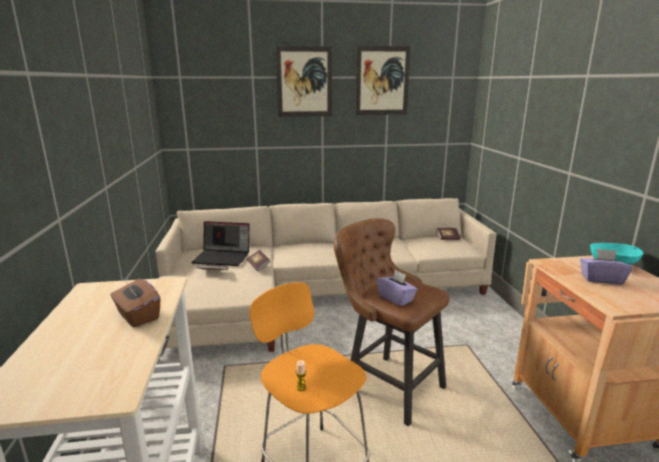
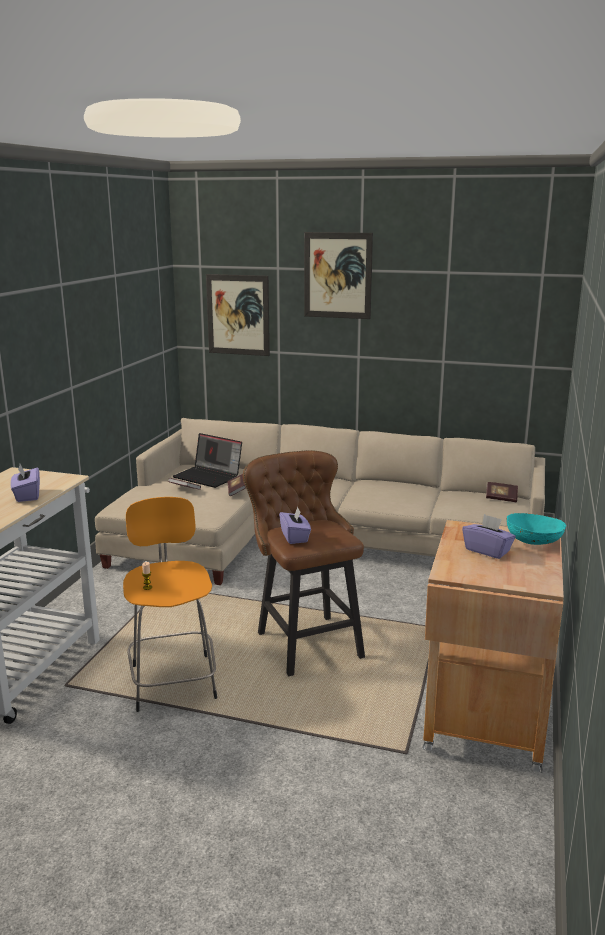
camera: 25 degrees right, 0 degrees up
brown tissue box [110,279,160,327] -> purple tissue box [10,464,40,502]
picture [355,46,411,115] -> picture moved to [206,274,270,356]

